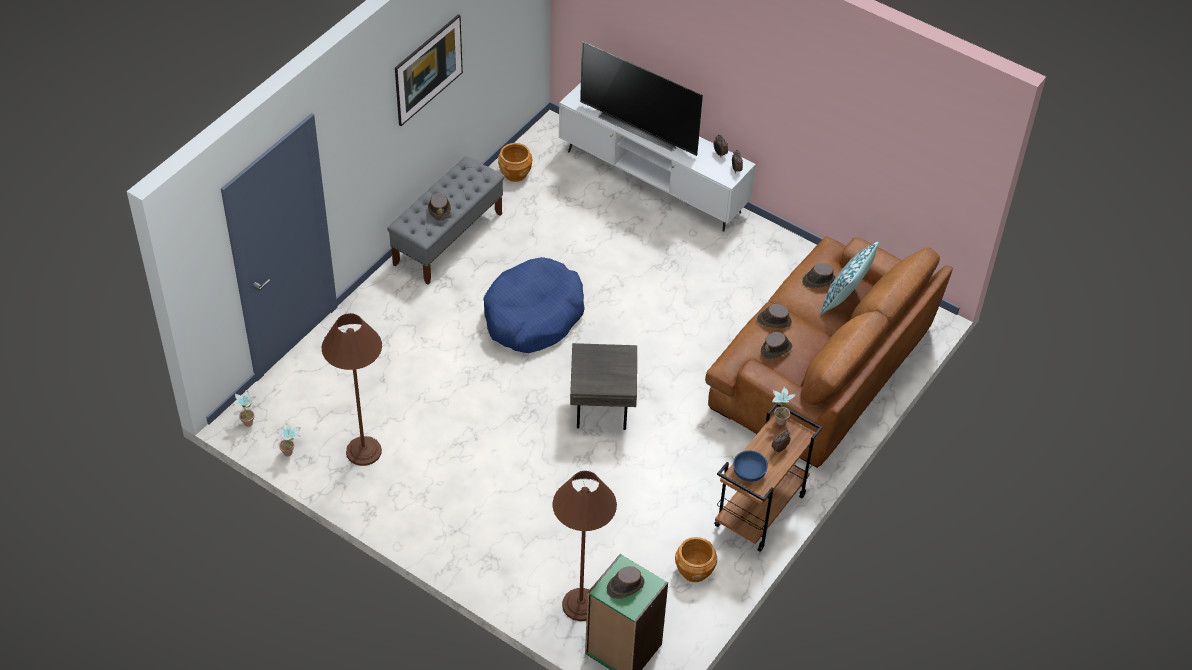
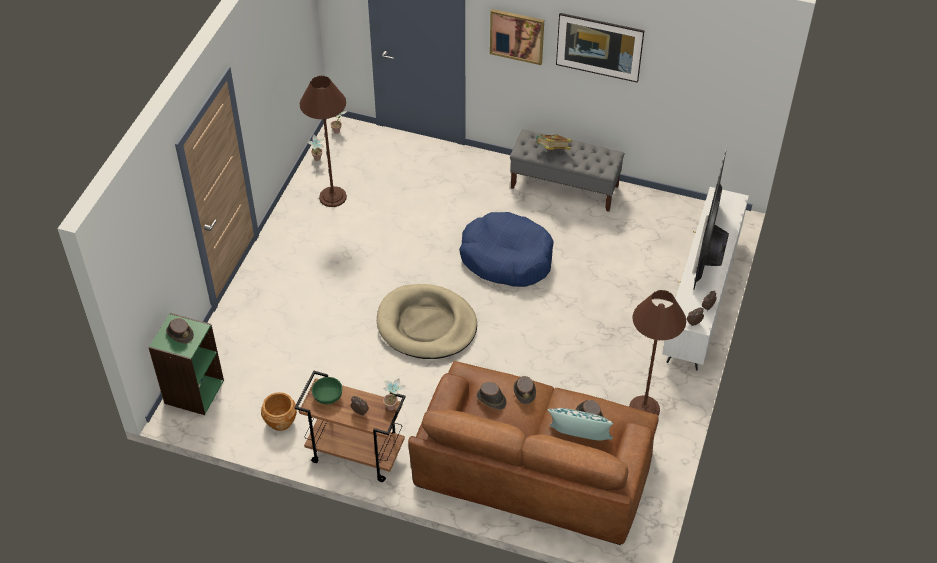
camera: 75 degrees right, 0 degrees up
brown hat [428,193,451,221] -> book [535,134,572,150]
brown planter [498,143,533,182] -> none
brown floor lamp [553,471,617,621] -> brown floor lamp moved to [629,290,686,416]
grey side table [570,343,637,430] -> beige dog bed [377,284,477,359]
blue bowl [733,450,768,482] -> green bowl [312,377,342,404]
none -> picture [490,9,544,65]

